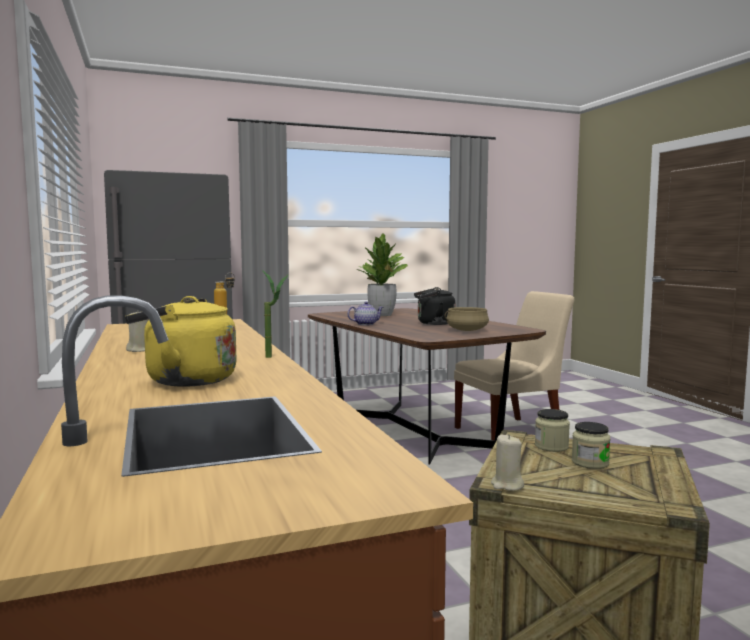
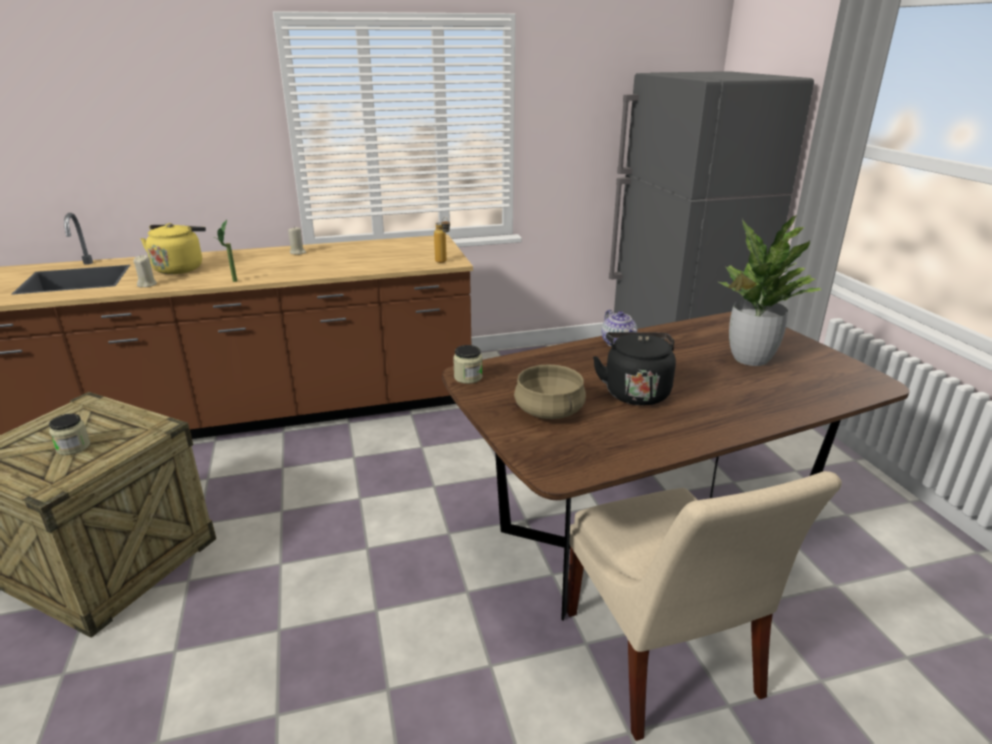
camera: 95 degrees right, 20 degrees up
beige candle [491,434,524,491] -> beige candle moved to [133,255,157,287]
jar [535,409,570,452] -> jar moved to [453,345,482,384]

